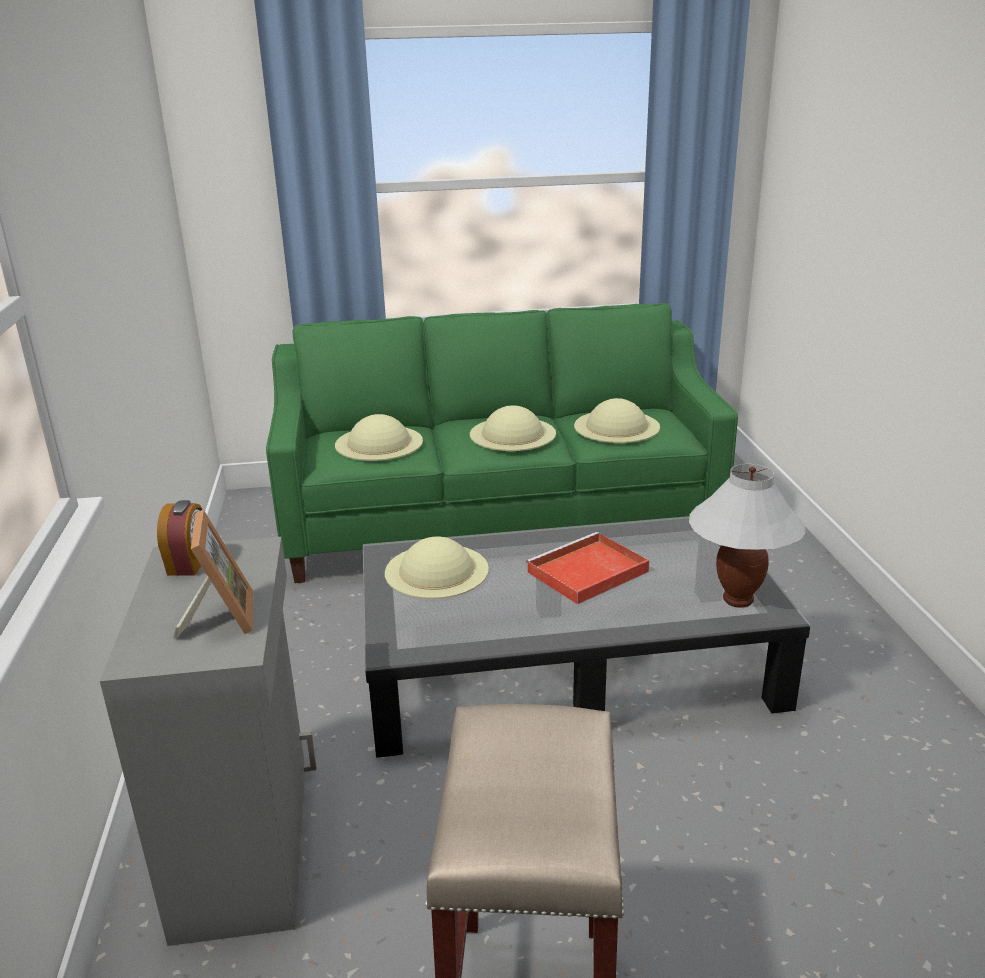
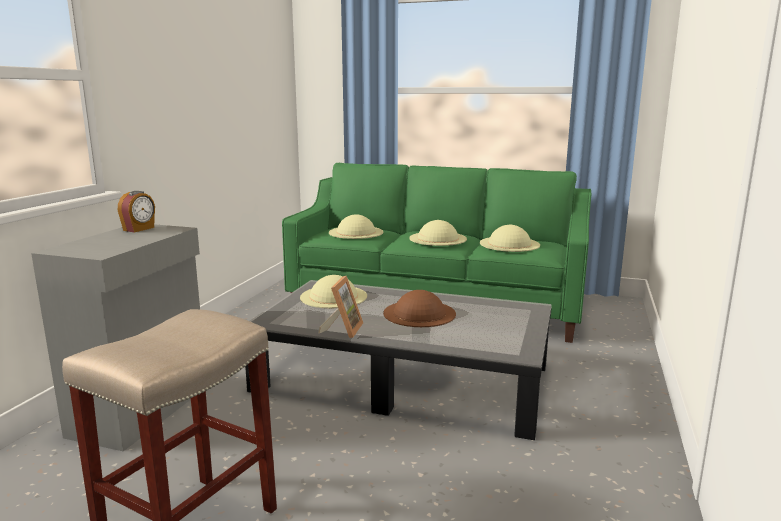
camera: 25 degrees right, 10 degrees down
picture frame [173,509,253,639] -> picture frame moved to [318,276,363,338]
red tray [526,532,649,604] -> brown hat [383,290,456,327]
white table lamp [689,464,806,608] -> none

